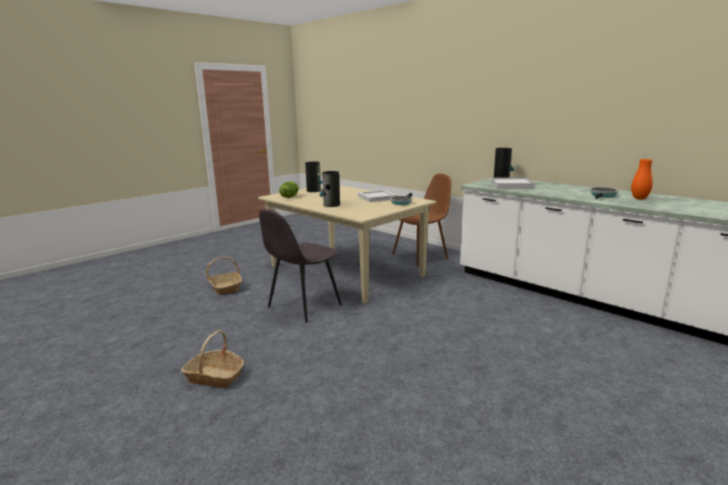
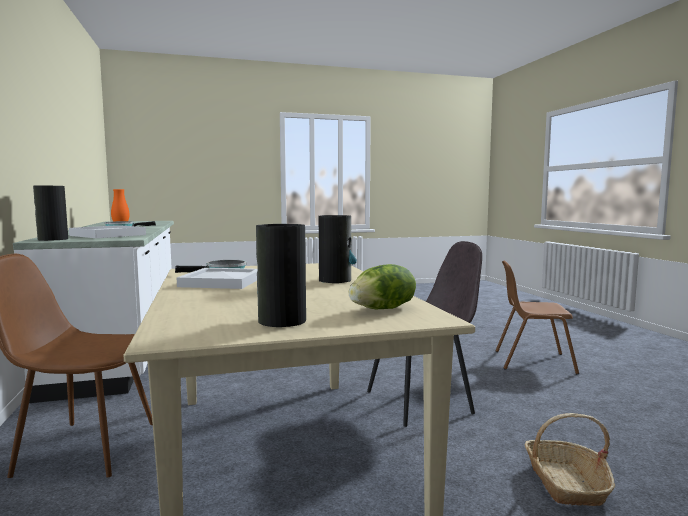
camera: 150 degrees left, 10 degrees down
basket [181,331,244,388] -> brown chair [496,261,579,374]

